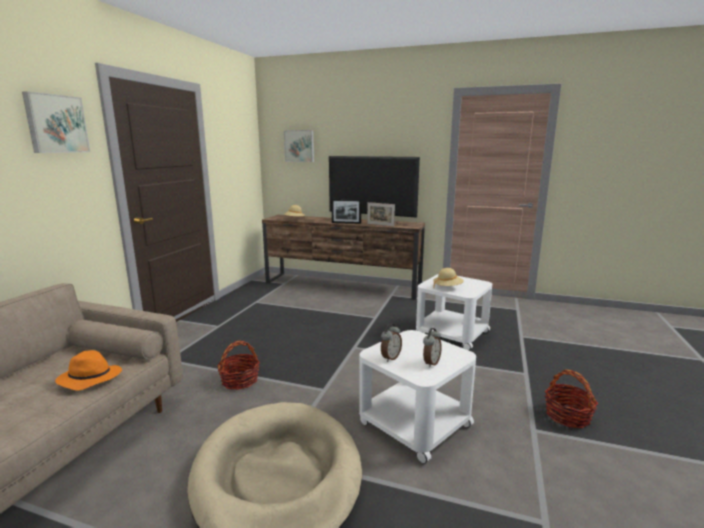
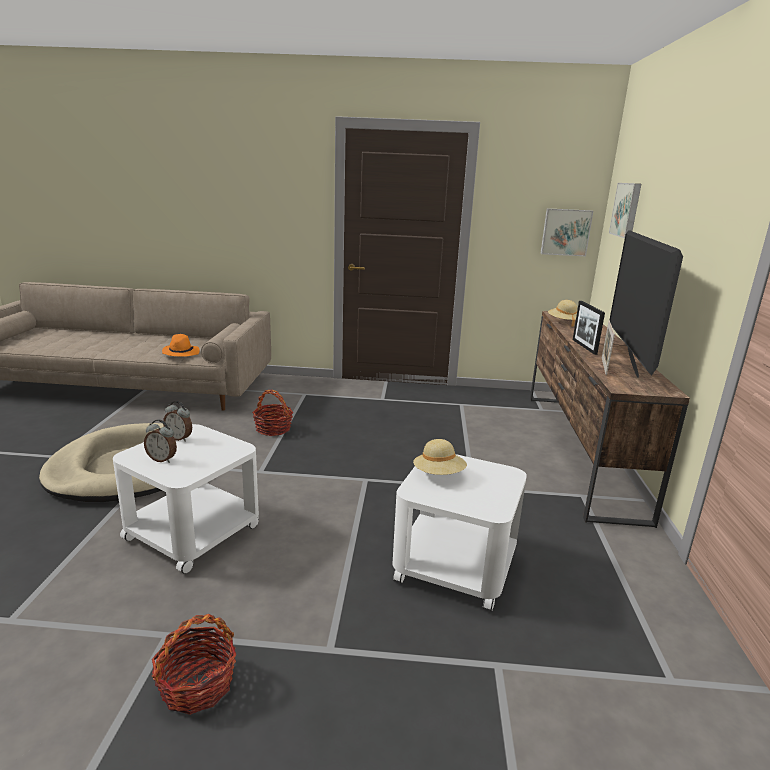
camera: 75 degrees right, 5 degrees up
picture [22,91,90,153] -> picture moved to [540,208,593,256]

